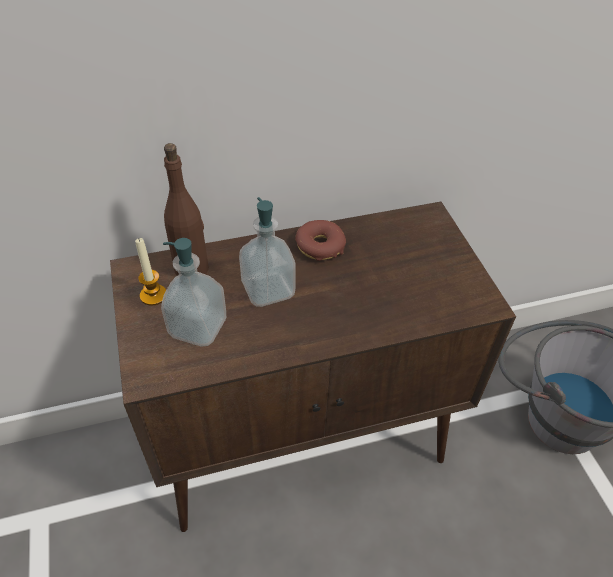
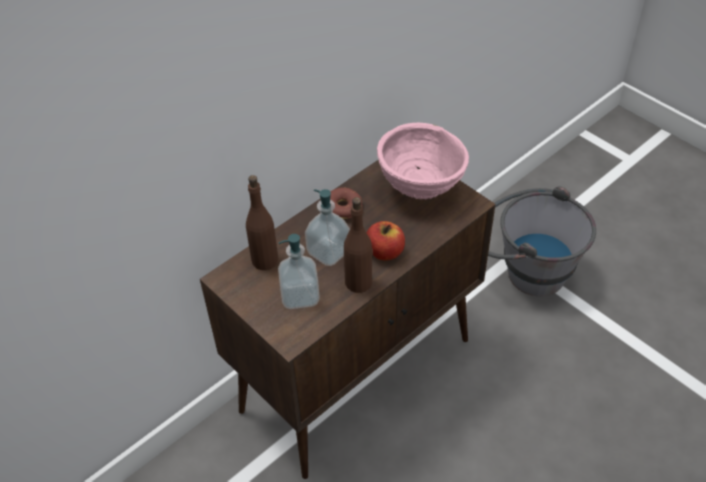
camera: 25 degrees left, 0 degrees up
candle [135,238,166,306] -> none
none -> brown bottle [344,197,373,293]
none -> apple [367,221,405,260]
none -> pink bowl [377,123,469,199]

